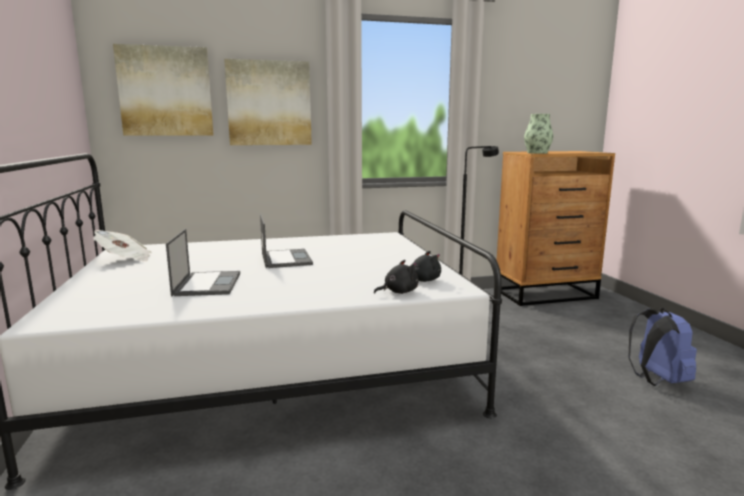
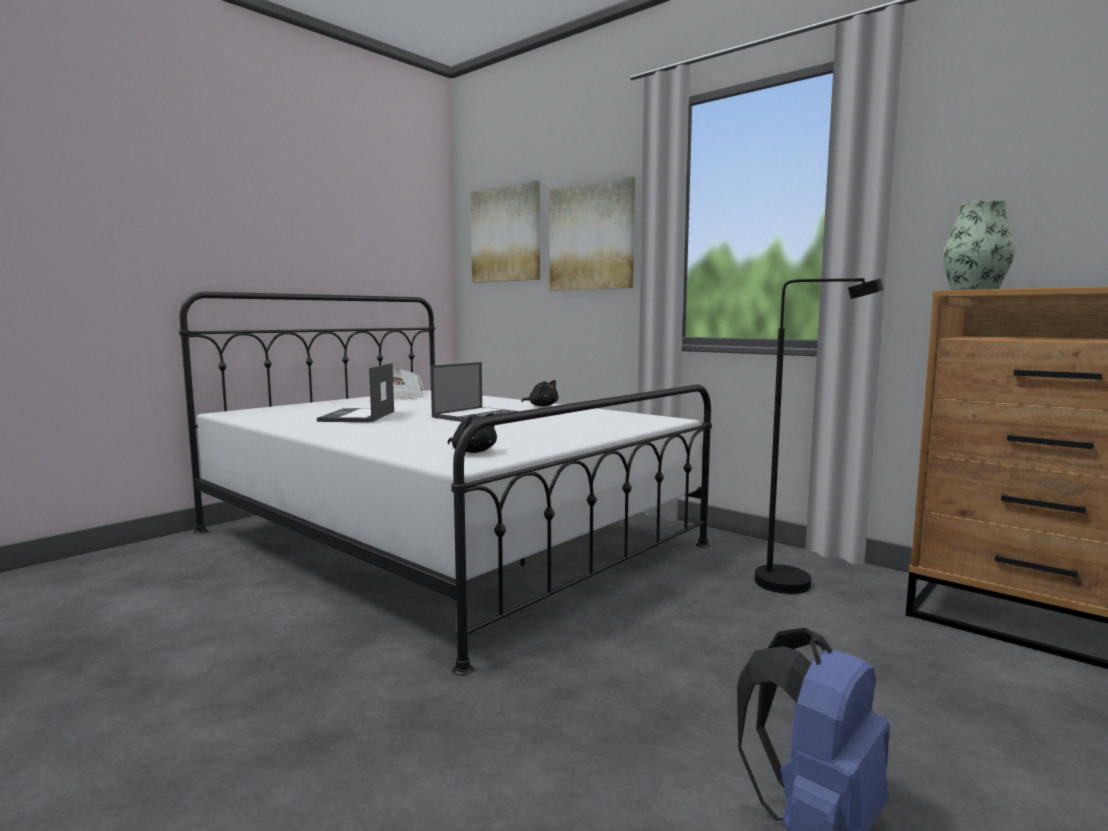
camera: 55 degrees right, 5 degrees down
laptop [166,229,240,296] -> laptop turned 135 degrees clockwise [317,363,394,422]
black plush toy [374,260,419,294] -> black plush toy moved to [521,380,558,406]

